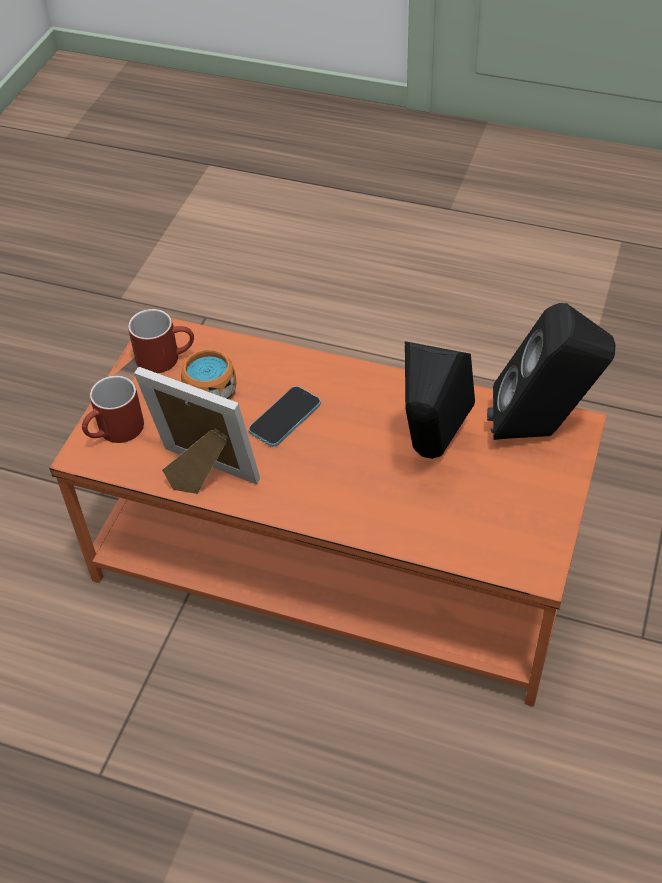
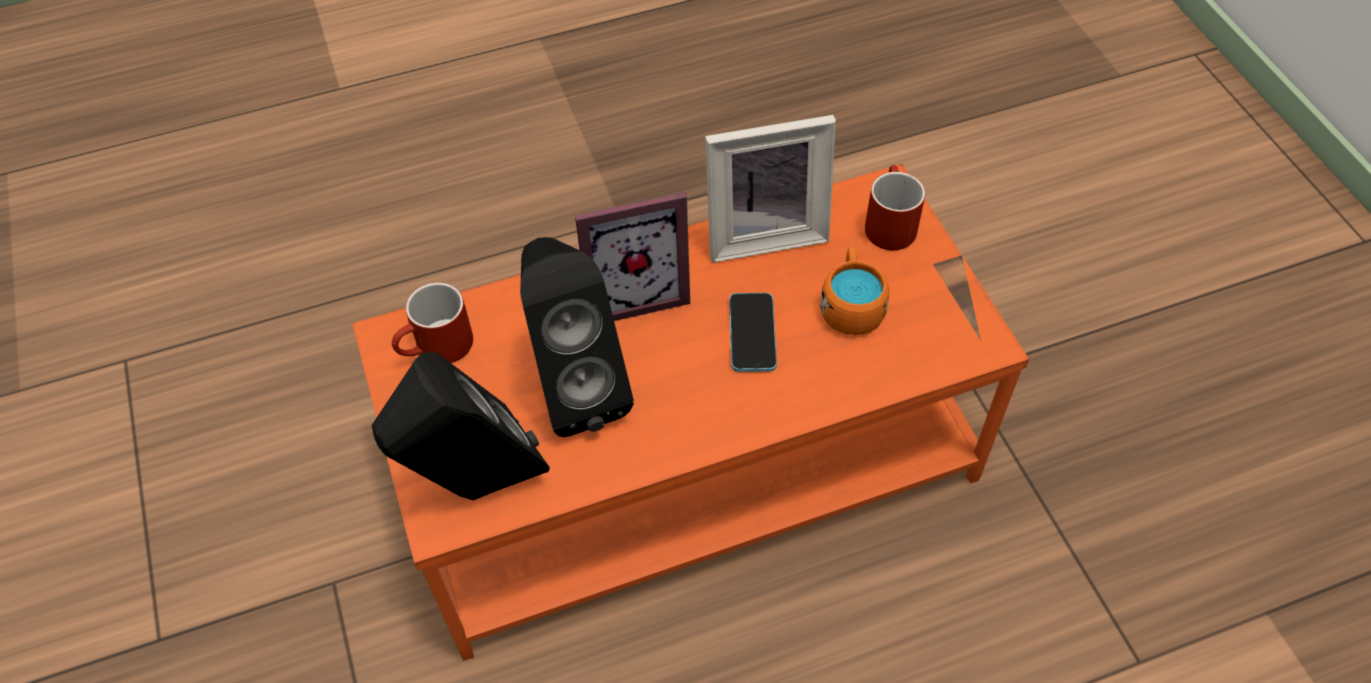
camera: 140 degrees right, 5 degrees up
red mug [128,309,194,373] -> red mug moved to [392,282,473,363]
none -> picture frame [575,192,690,321]

